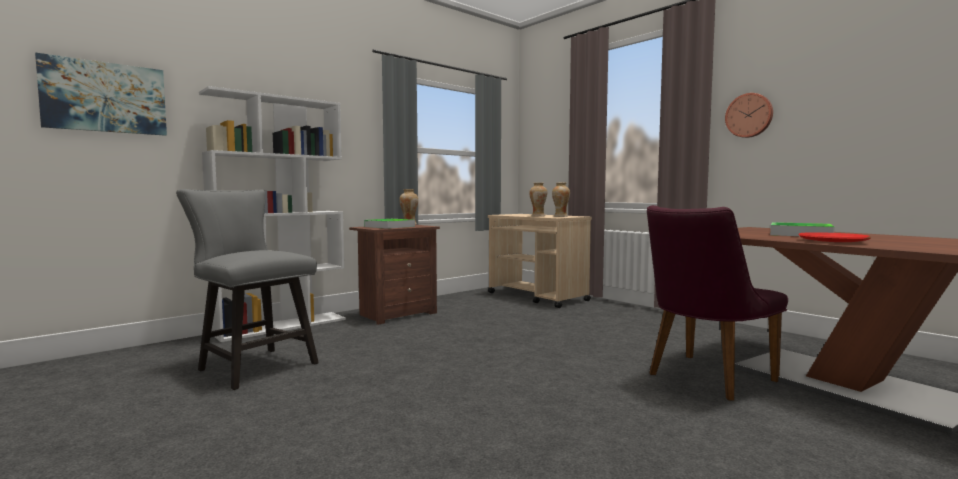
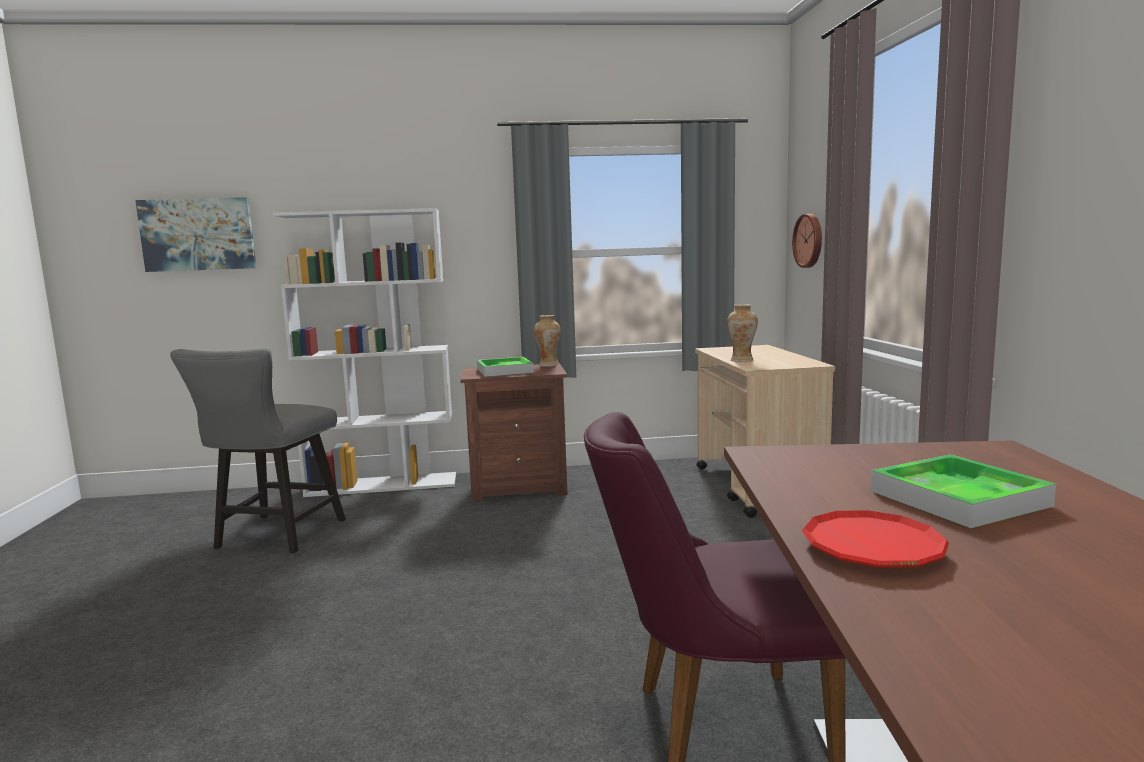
camera: 35 degrees right, 5 degrees up
grey chair [176,189,319,390] -> grey chair turned 150 degrees counterclockwise [170,348,346,553]
vase [552,183,570,217] -> none
wall clock [725,93,773,138] -> wall clock moved to [792,214,822,268]

